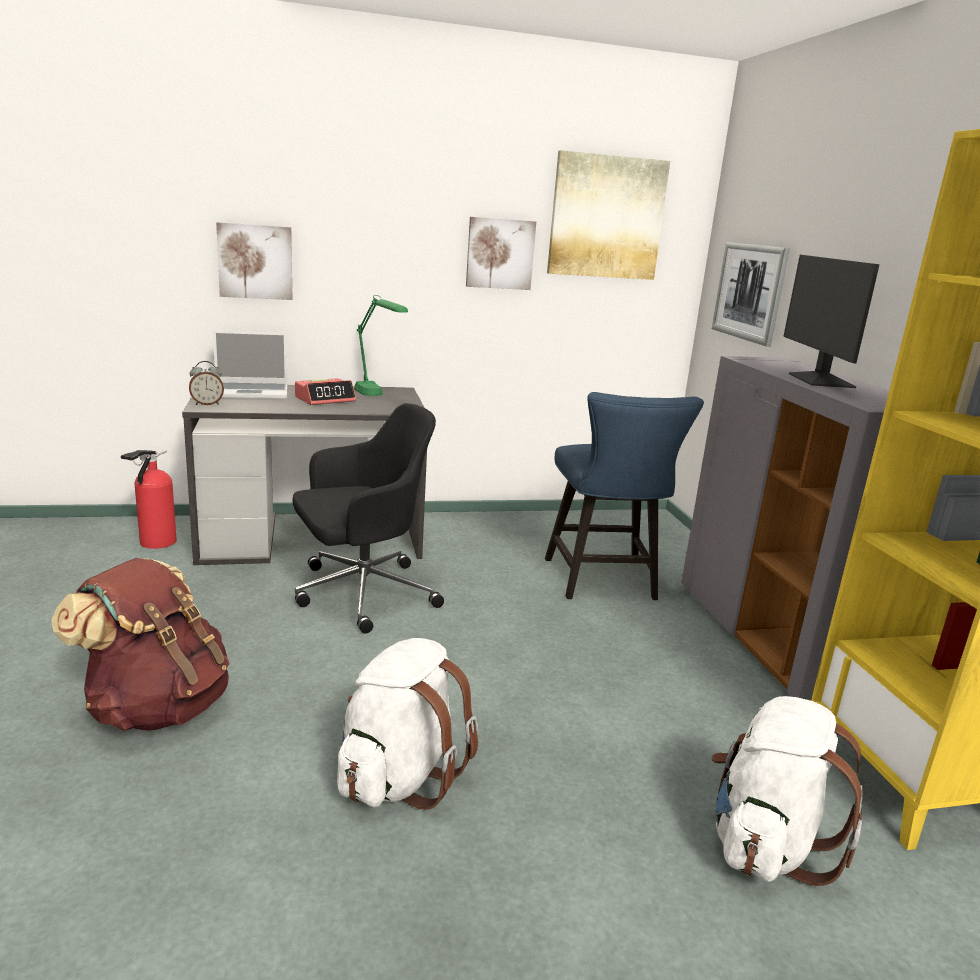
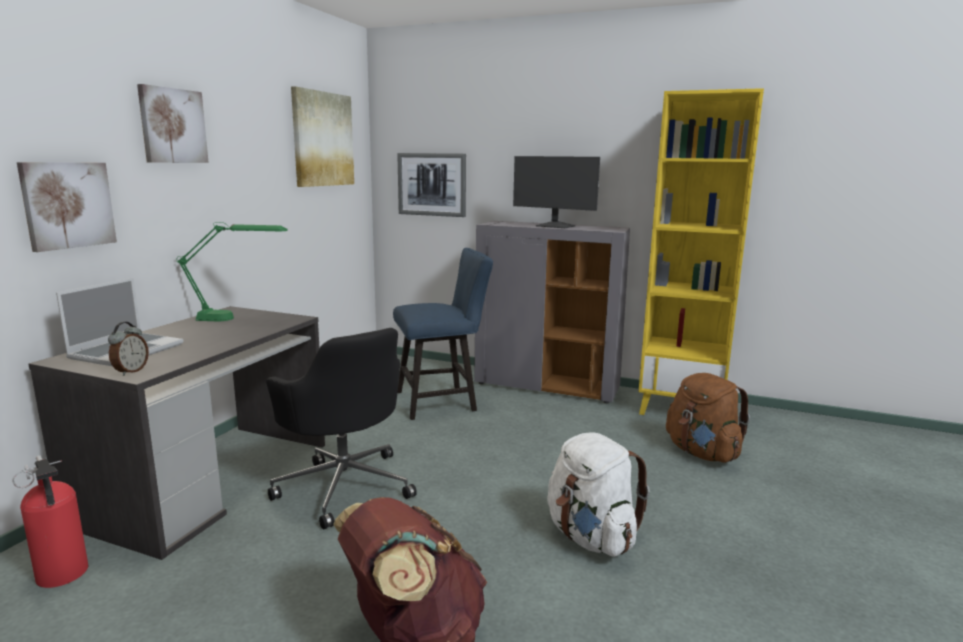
camera: 55 degrees left, 5 degrees down
black office chair [292,403,444,633] -> black office chair turned 135 degrees clockwise [266,328,417,530]
alarm clock [295,378,356,405] -> none
picture [466,217,536,290] -> picture moved to [137,84,209,163]
blue chair [545,392,704,600] -> blue chair turned 45 degrees counterclockwise [393,248,493,420]
white backpack [712,696,863,886] -> brown backpack [666,373,750,463]

